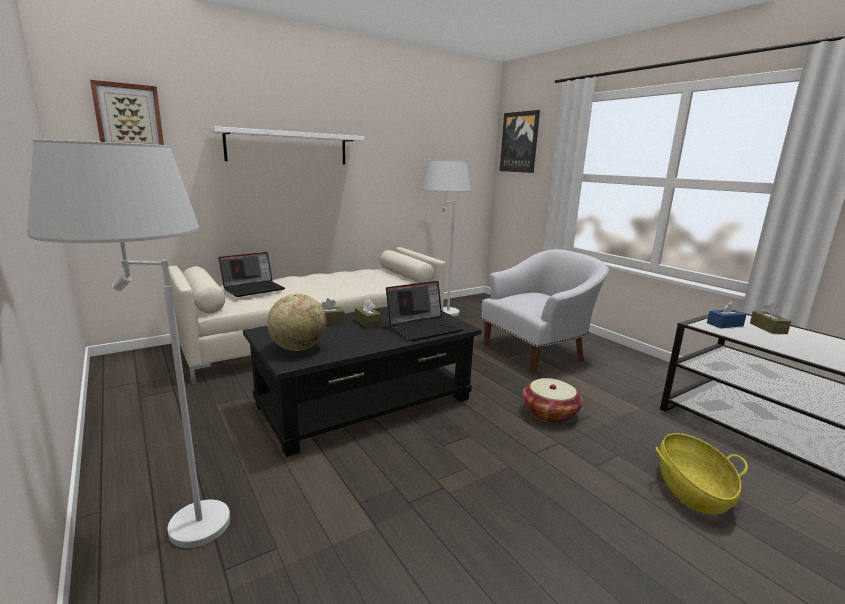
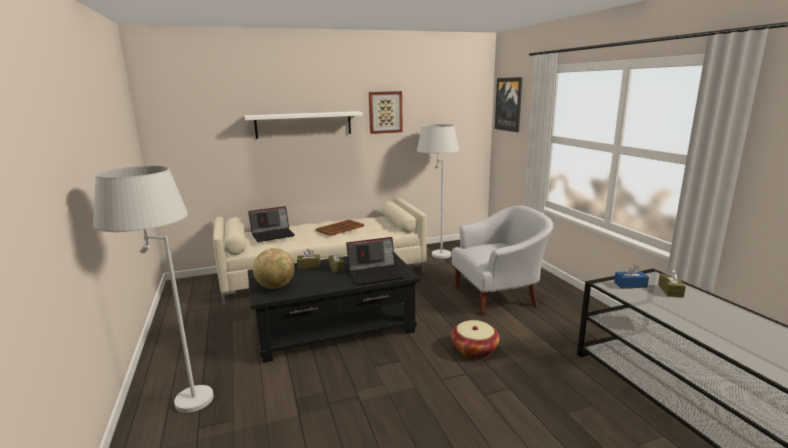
camera: 15 degrees right, 0 degrees up
picture [90,80,164,145] -> picture moved to [369,91,403,134]
basket [656,433,748,514] -> none
none -> brown tray [316,220,364,236]

